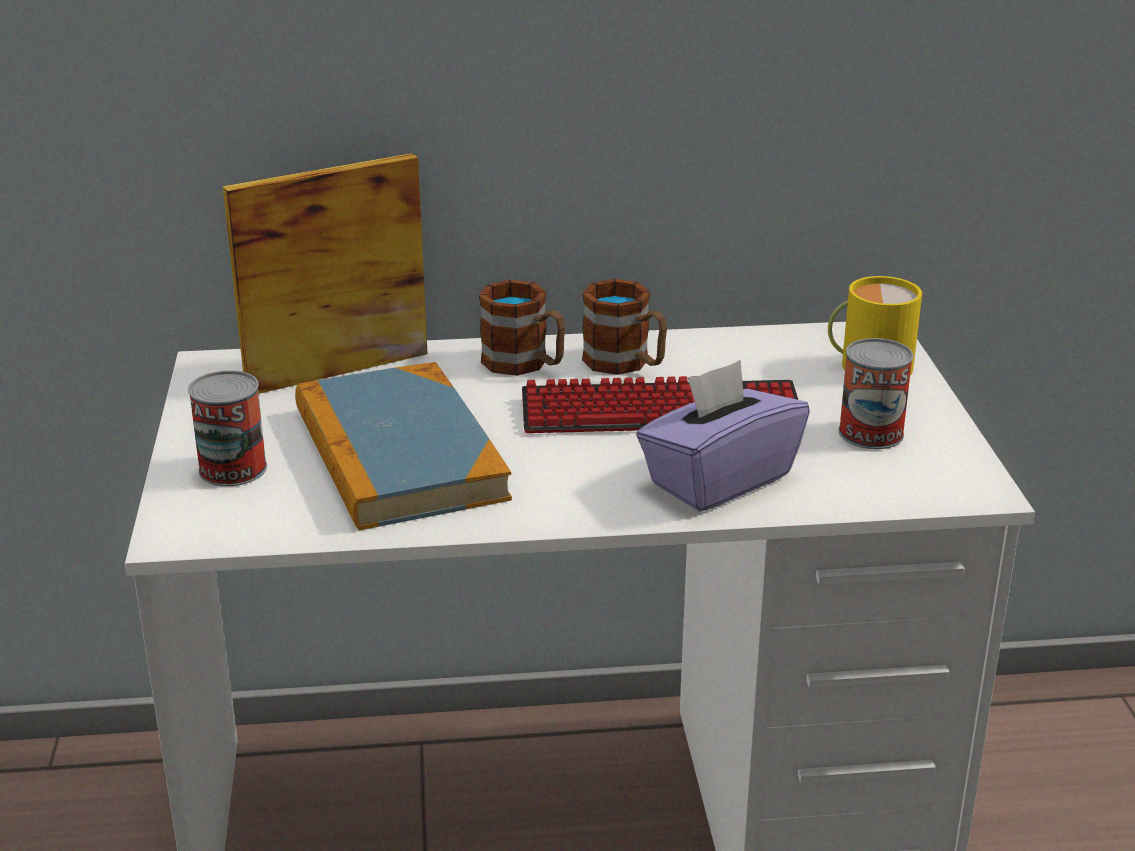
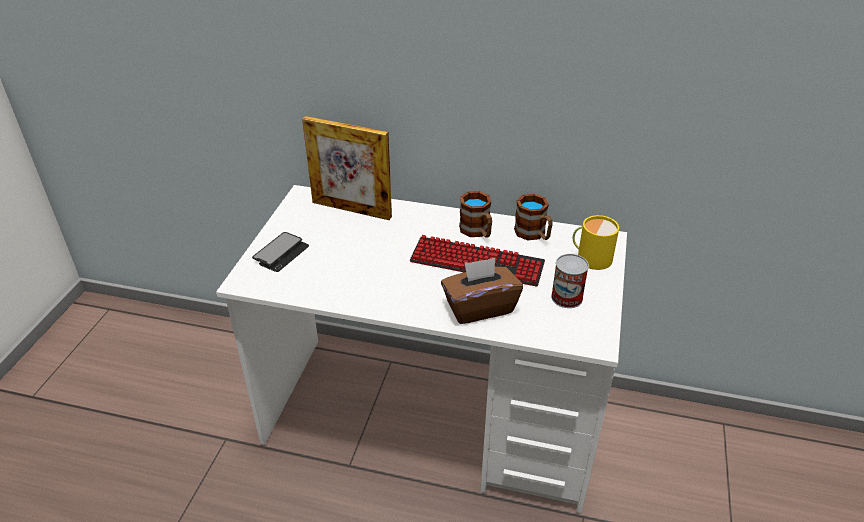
camera: 20 degrees right, 10 degrees up
can [188,370,267,486] -> phone [252,232,309,272]
picture frame [223,153,428,394] -> picture frame turned 150 degrees counterclockwise [302,116,392,220]
book [295,362,512,531] -> none
mug [479,280,565,376] -> mug moved to [514,194,553,240]
purple tissue box [636,360,810,512] -> brown tissue box [441,258,523,324]

